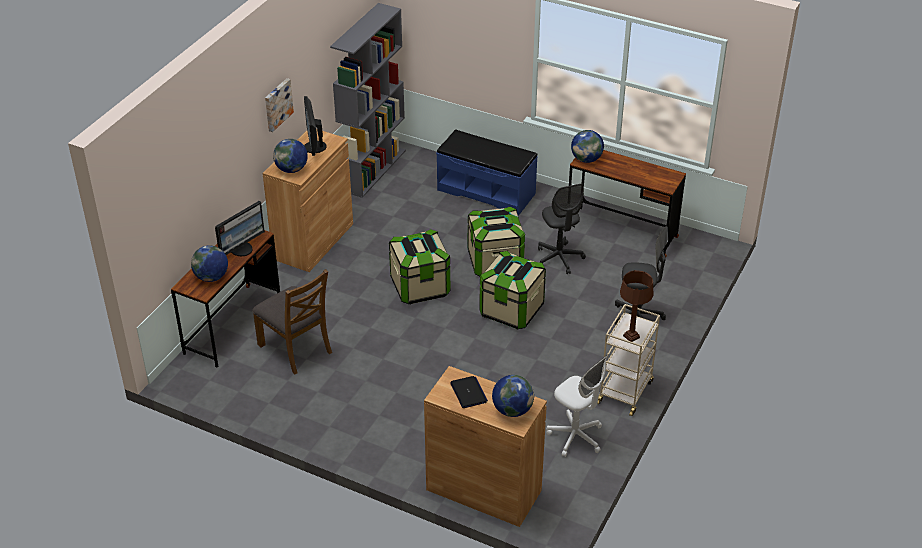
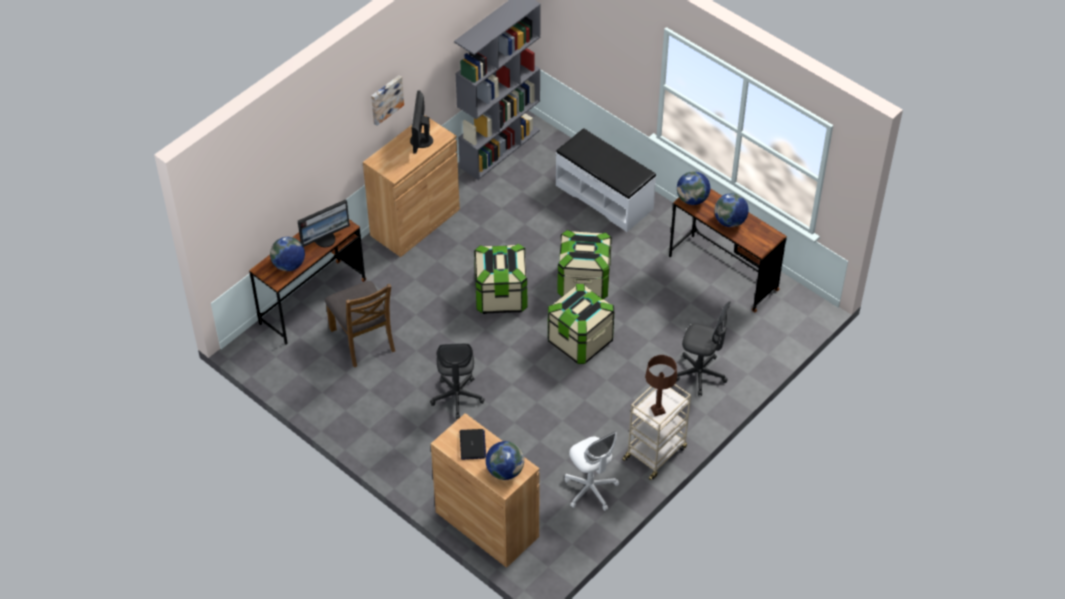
camera: 15 degrees right, 10 degrees up
globe [273,139,308,173] -> globe moved to [714,193,749,227]
blue bench [436,129,538,215] -> white bench [556,128,656,232]
grey office chair [538,183,586,274] -> grey office chair moved to [430,343,485,419]

